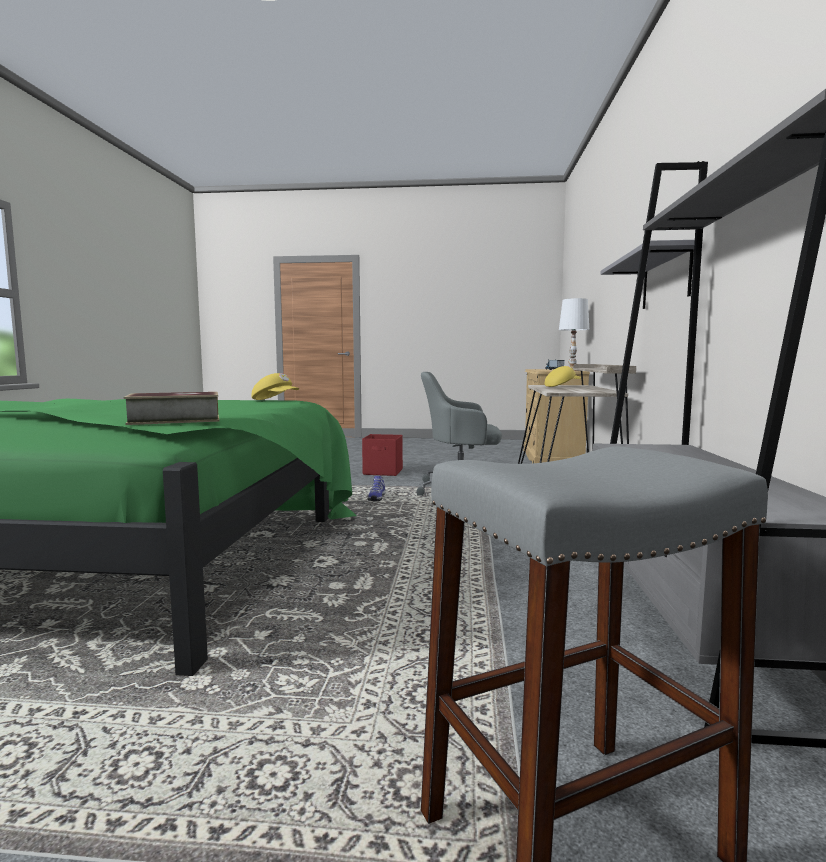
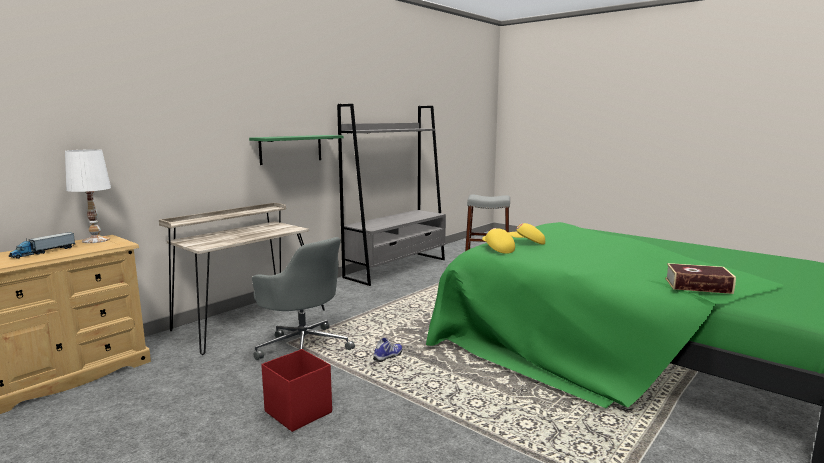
camera: 145 degrees left, 5 degrees up
book [124,392,219,425] -> book moved to [665,263,736,294]
yellow cap [545,366,581,387] -> yellow cap moved to [509,223,545,244]
grey shelf [601,240,695,309] -> green shelf [249,135,344,165]

